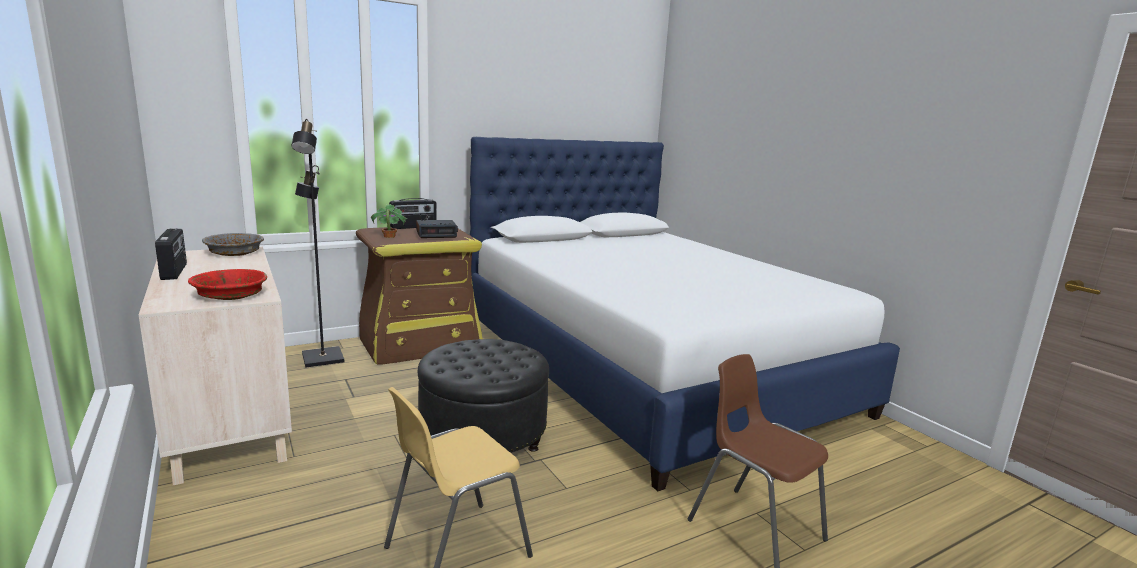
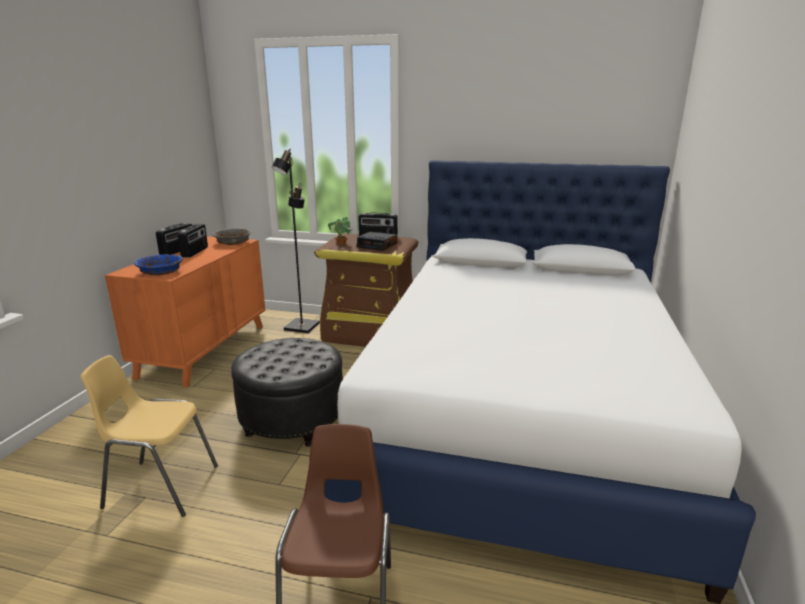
camera: 45 degrees right, 5 degrees up
beige dresser [139,247,292,485] -> orange dresser [105,236,265,387]
red bowl [188,269,267,300] -> blue bowl [134,254,183,275]
none -> radio [178,224,208,258]

